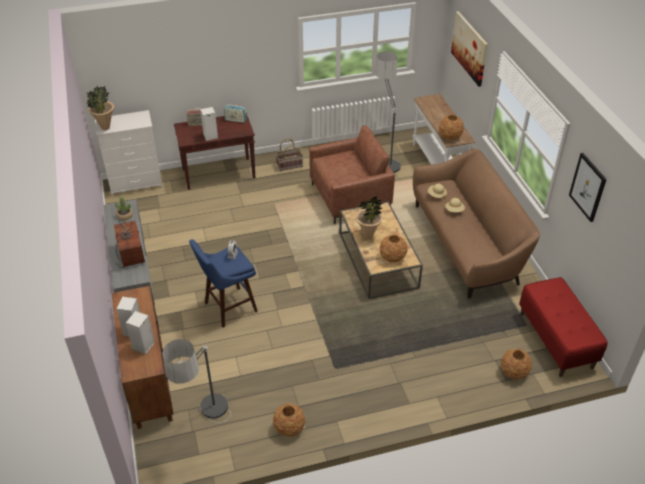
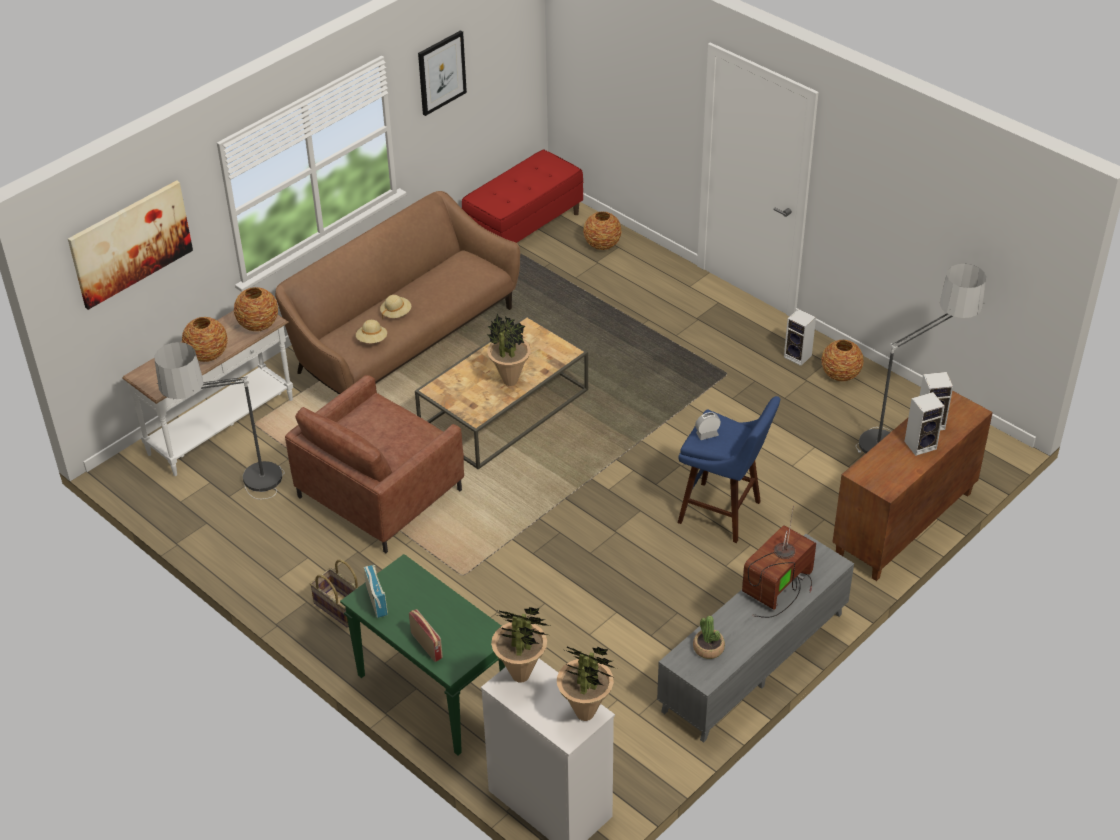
camera: 120 degrees left, 0 degrees up
brown console table [174,113,255,190] -> green console table [340,554,506,756]
speaker [200,107,218,141] -> speaker moved to [784,309,816,366]
brown armchair [309,125,395,224] -> brown armchair turned 90 degrees counterclockwise [285,375,464,553]
vase [380,235,408,262] -> vase moved to [182,317,228,362]
none -> potted plant [491,607,550,683]

